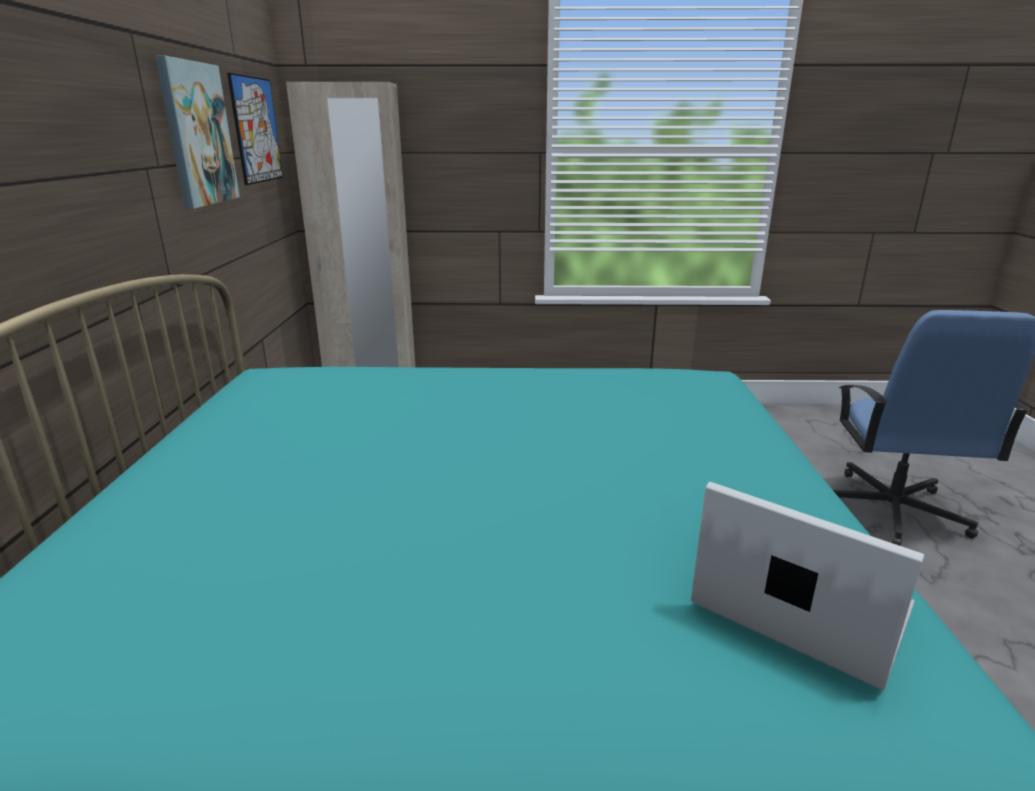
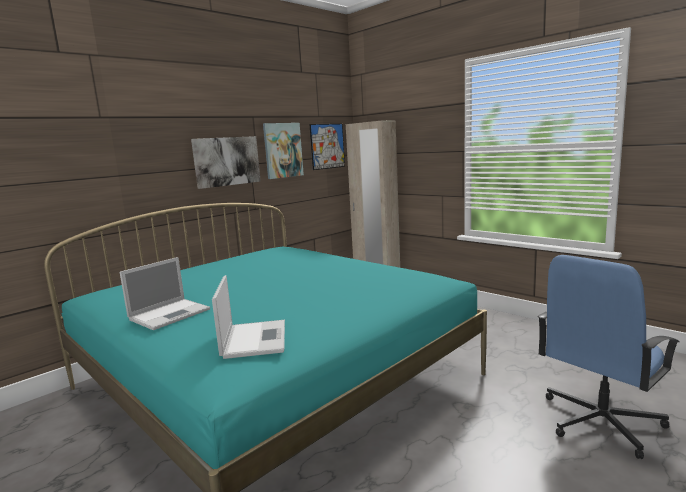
camera: 45 degrees right, 10 degrees down
none -> laptop [120,257,210,330]
none -> picture [191,136,261,189]

